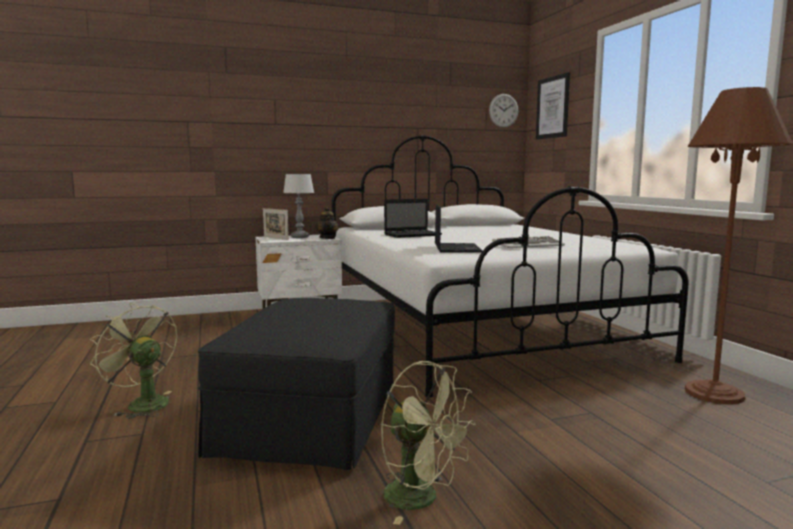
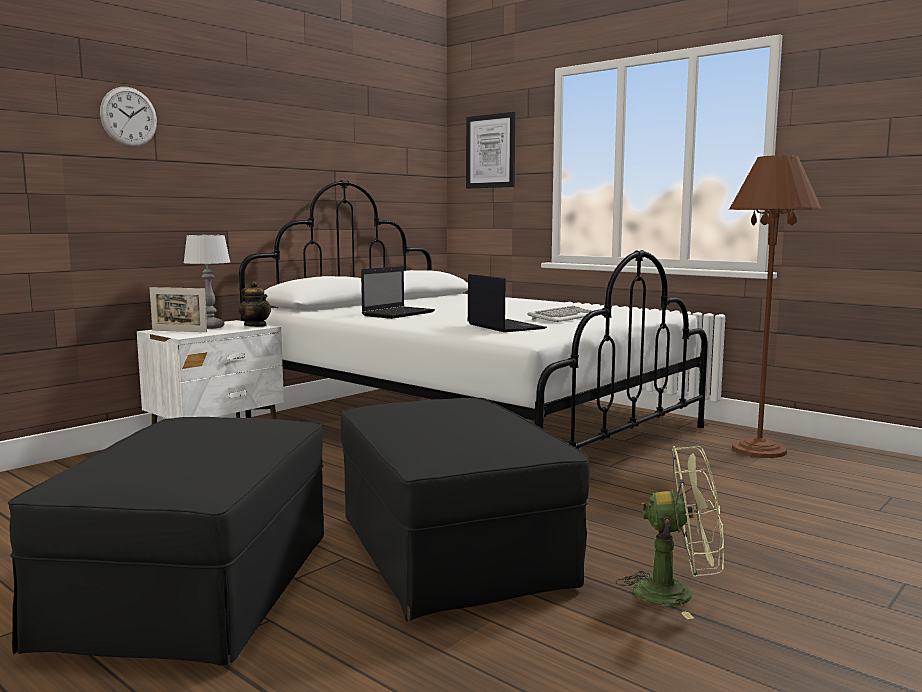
camera: 30 degrees left, 0 degrees up
green fan [90,303,177,419] -> black ottoman [8,417,324,665]
wall clock [489,94,518,128] -> wall clock moved to [100,87,157,147]

